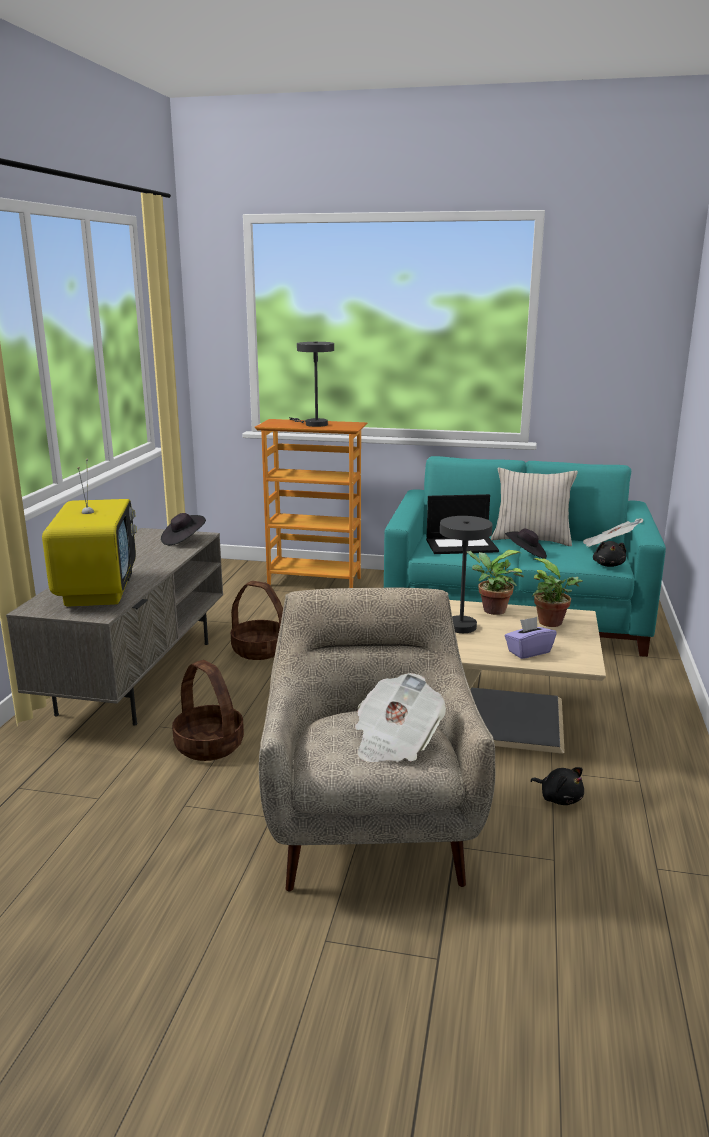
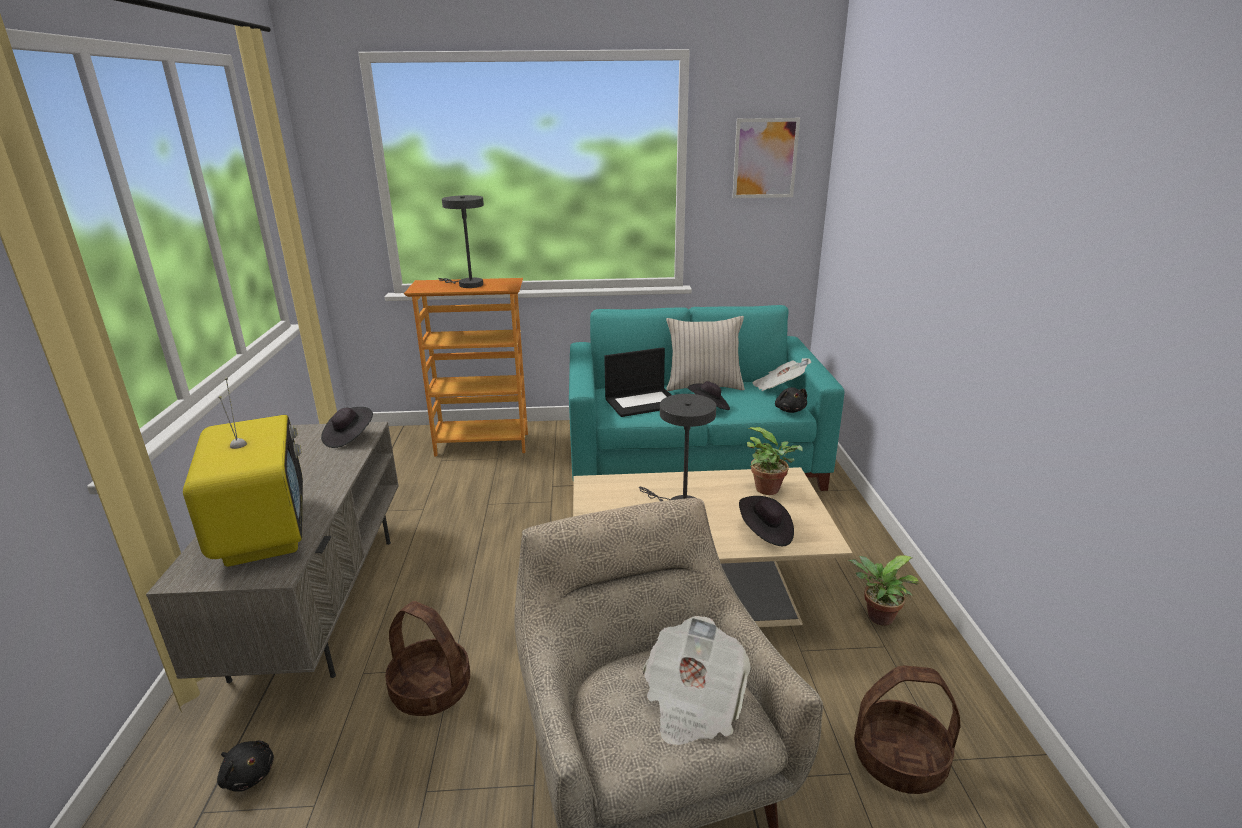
camera: 15 degrees left, 5 degrees up
basket [231,581,283,660] -> basket moved to [854,666,961,794]
potted plant [467,550,524,615] -> potted plant moved to [848,555,919,626]
purple tissue box [505,617,557,659] -> black hat [739,496,794,546]
black plush toy [530,767,584,805] -> black plush toy moved to [217,740,274,792]
none -> picture [732,118,800,198]

